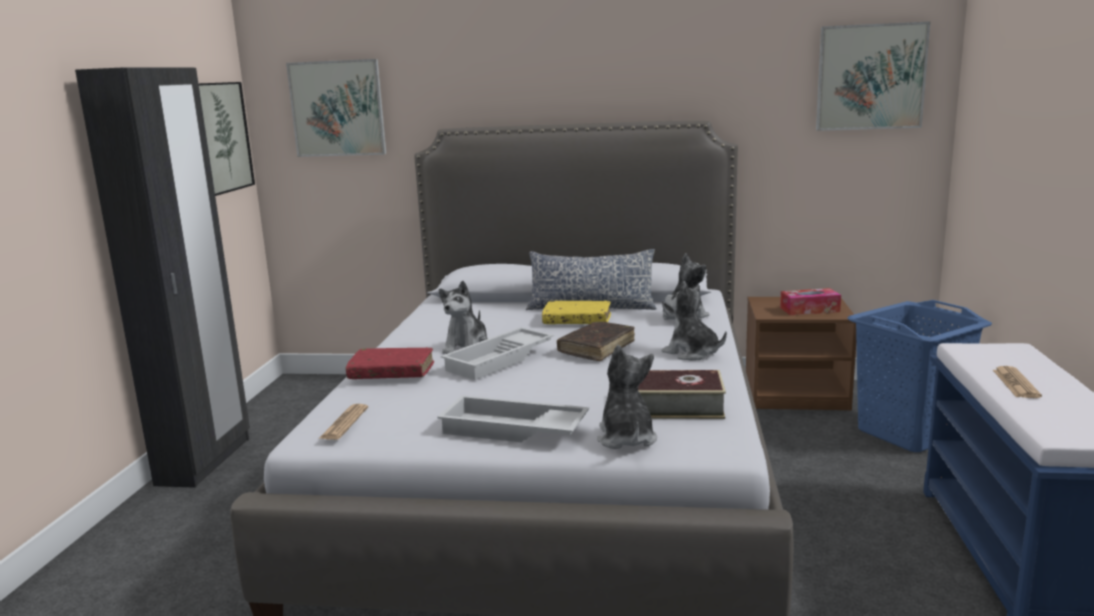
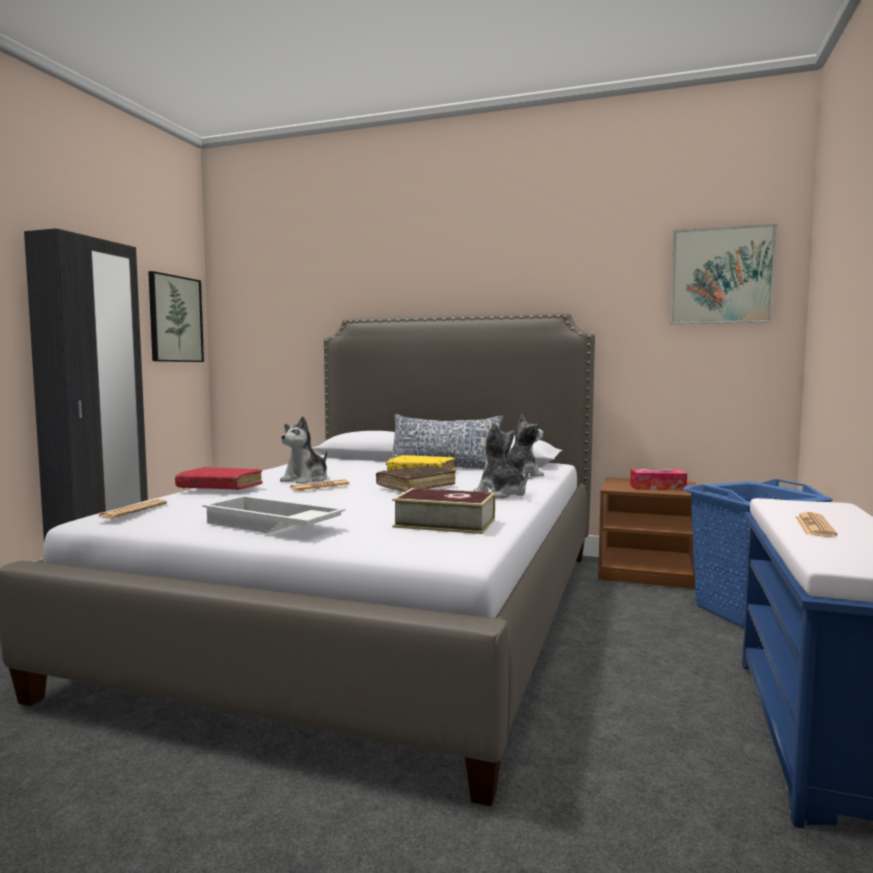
camera: 10 degrees right, 10 degrees down
picture [286,59,386,157] -> none
white tray [441,327,554,380] -> newspaper [290,479,351,491]
plush toy [597,345,657,449] -> none

